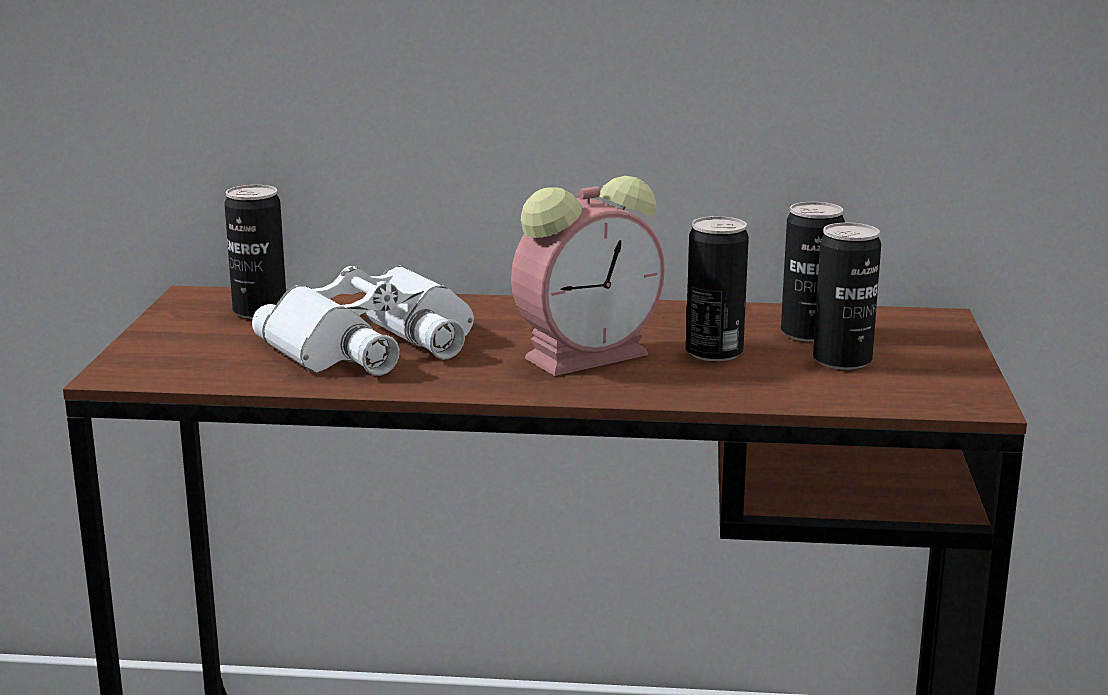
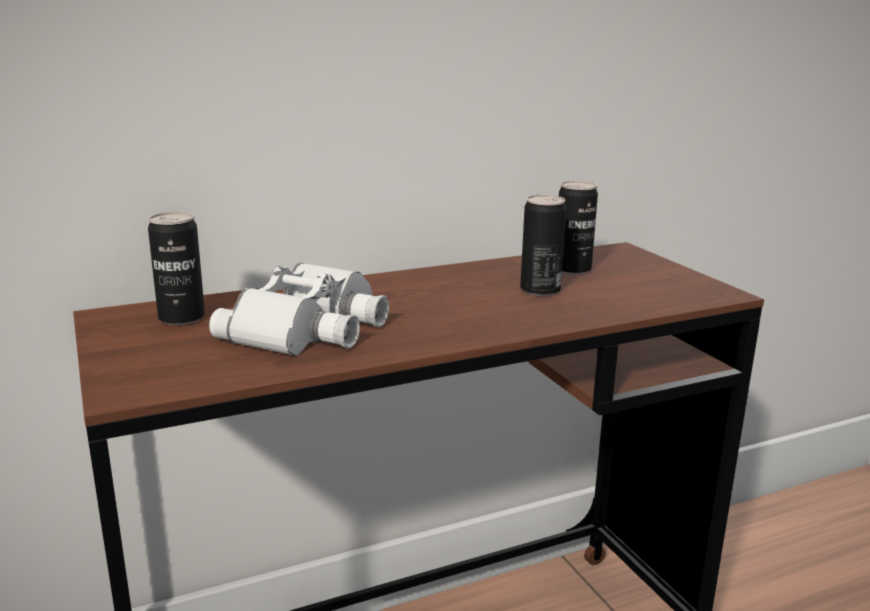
camera: 30 degrees left, 0 degrees up
alarm clock [511,176,665,376] -> none
can [813,223,881,370] -> none

